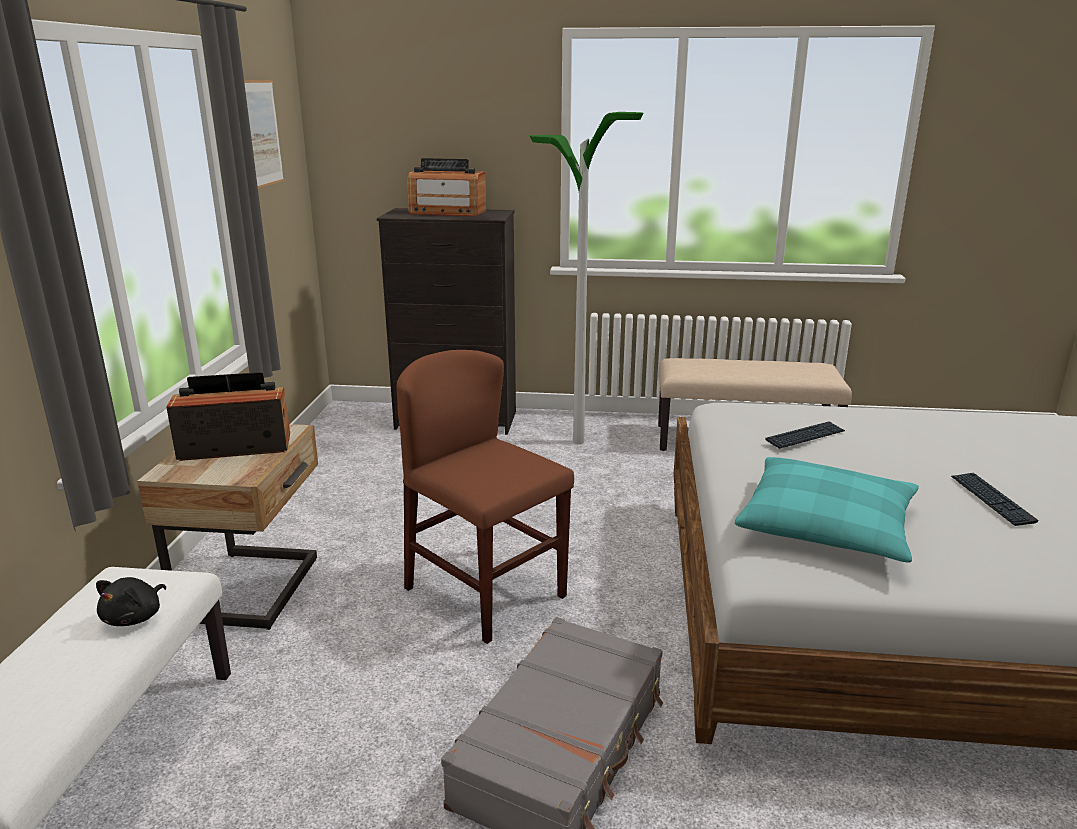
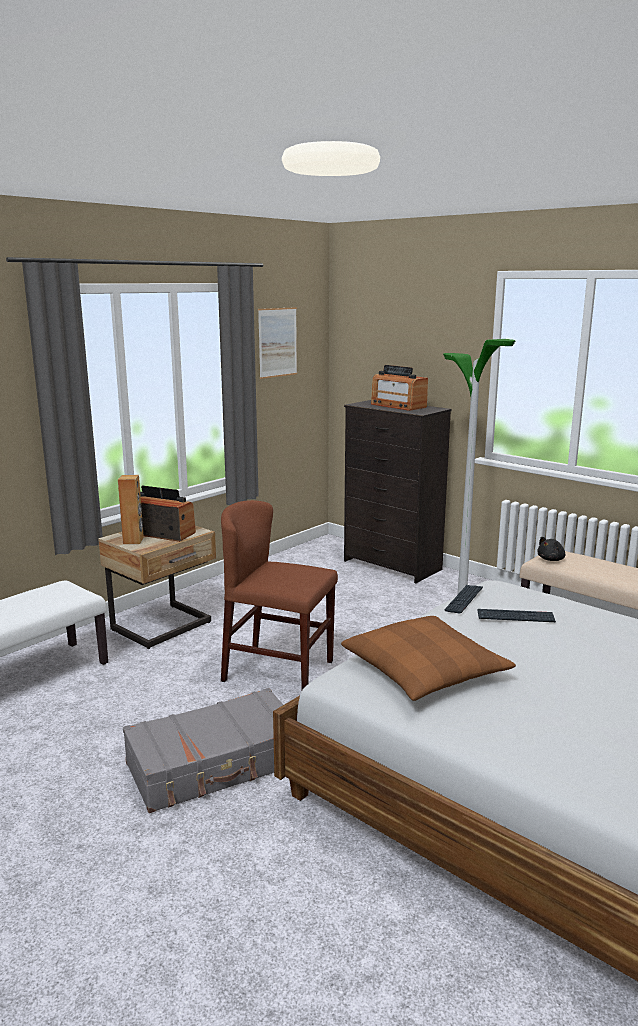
camera: 35 degrees right, 5 degrees down
black plush toy [96,577,166,626] -> black plush toy moved to [537,537,565,561]
brown chair [397,350,574,644] -> brown chair turned 60 degrees counterclockwise [221,500,338,690]
turquoise pillow [735,457,919,563] -> brown pillow [341,616,516,701]
keyboard [951,473,1039,526] -> keyboard moved to [444,585,483,614]
none -> brown speaker [118,475,144,544]

